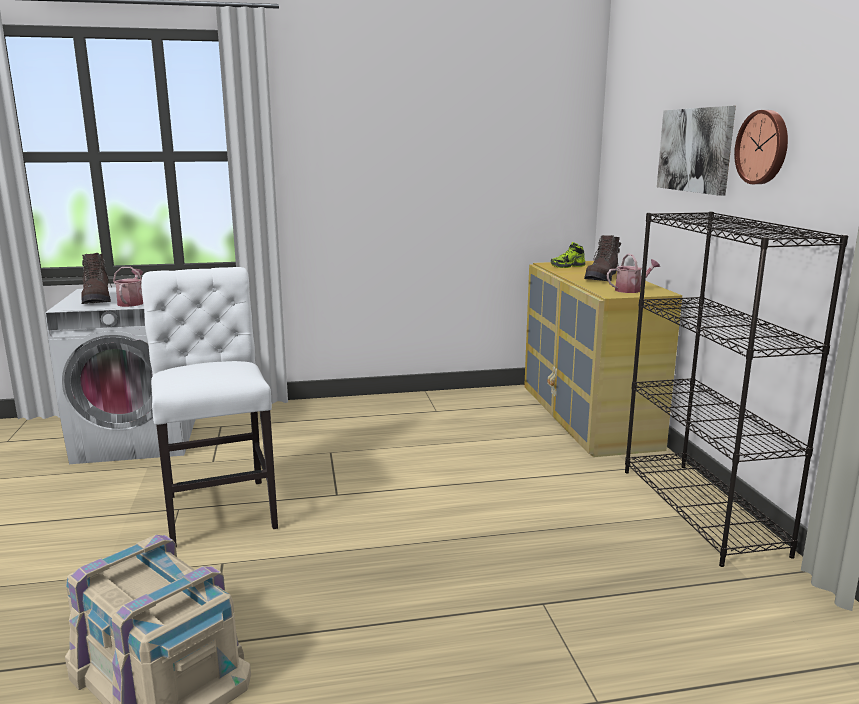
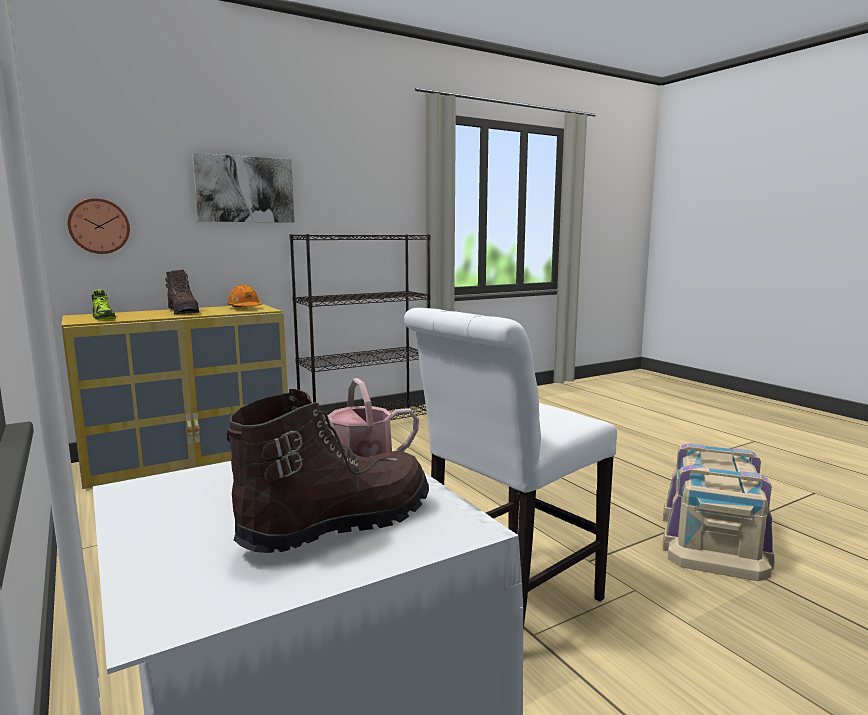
camera: 110 degrees left, 5 degrees down
brown boot [584,235,621,281] -> brown boot turned 45 degrees clockwise [165,270,200,314]
watering can [607,254,660,293] -> orange hard hat [227,284,262,307]
wall clock [734,110,788,184] -> wall clock moved to [68,198,130,254]

